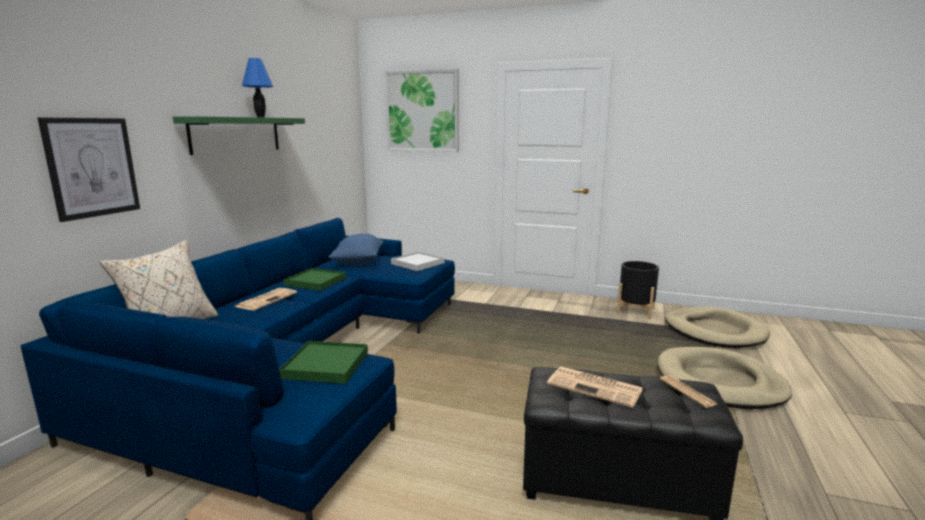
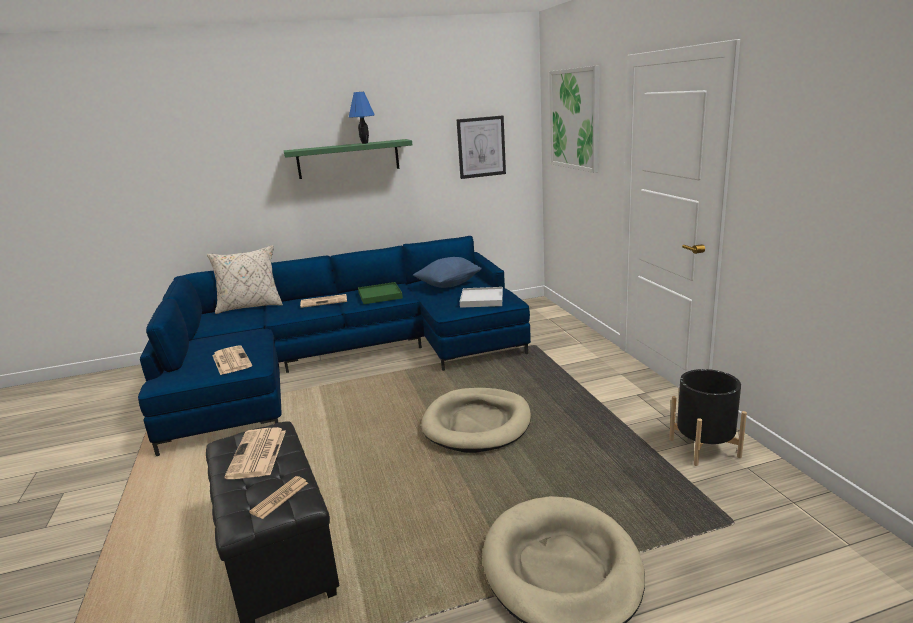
camera: 55 degrees right, 5 degrees up
picture [38,117,140,222] -> picture moved to [457,115,506,179]
green tray [280,341,368,384] -> newspaper [212,345,252,375]
beige dog bed [665,307,770,348] -> beige dog bed moved to [421,388,531,453]

